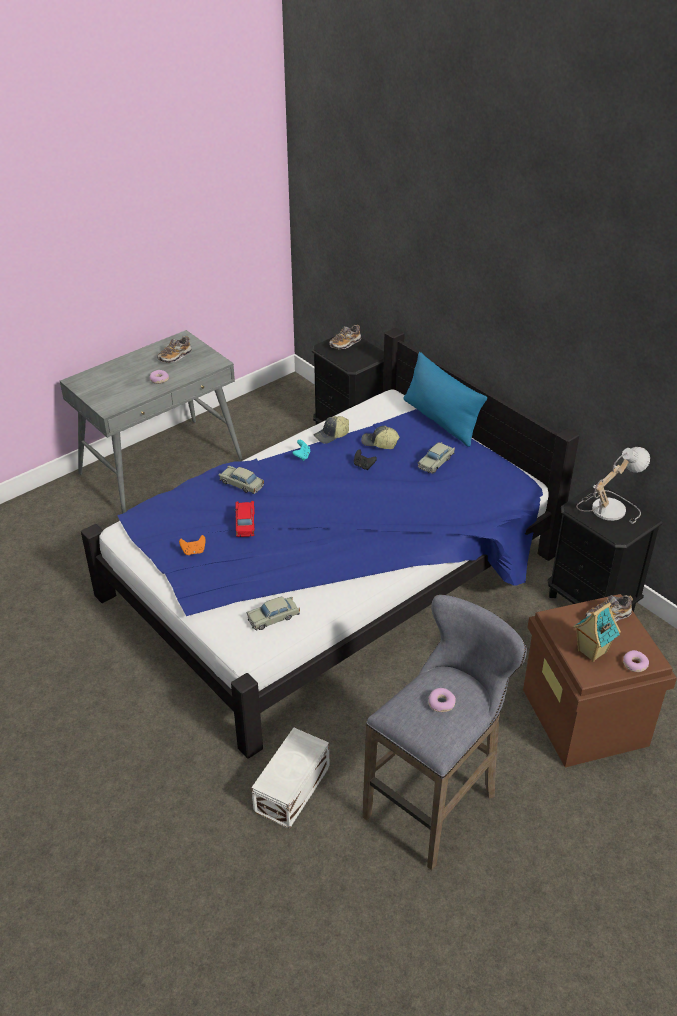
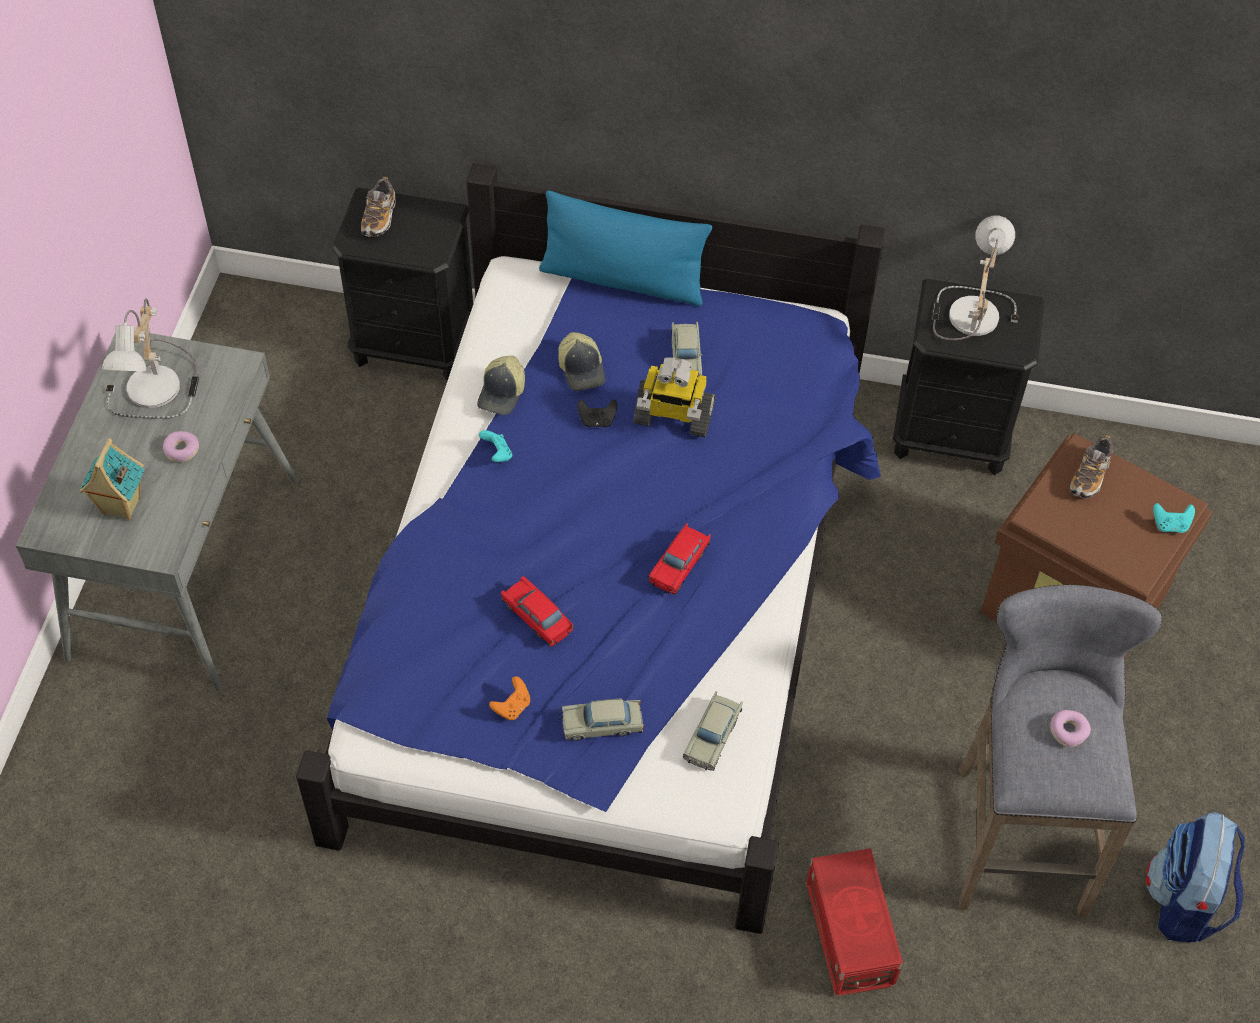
camera: 40 degrees left, 15 degrees up
shoe [157,336,192,363] -> table lamp [102,298,199,419]
beige toy car [219,466,264,494] -> beige toy car moved to [561,699,644,741]
white storage box [251,728,329,829] -> red storage box [806,848,903,997]
cap [361,426,400,449] -> cap turned 90 degrees counterclockwise [558,332,605,391]
toy house [574,602,621,662] -> toy house moved to [80,438,145,521]
donut [623,650,649,672] -> turquoise game controller [1153,503,1195,533]
none -> toy robot [633,357,715,437]
none -> red toy car [648,523,711,594]
none -> backpack [1146,812,1245,942]

